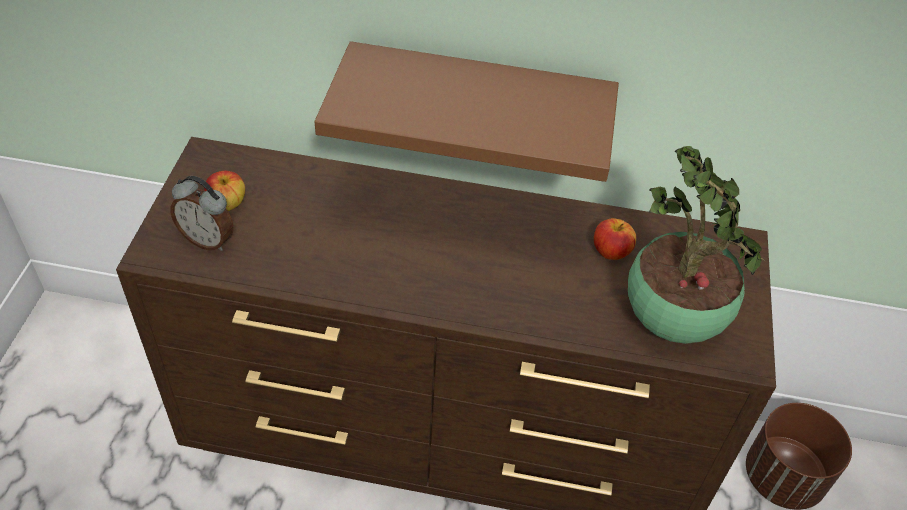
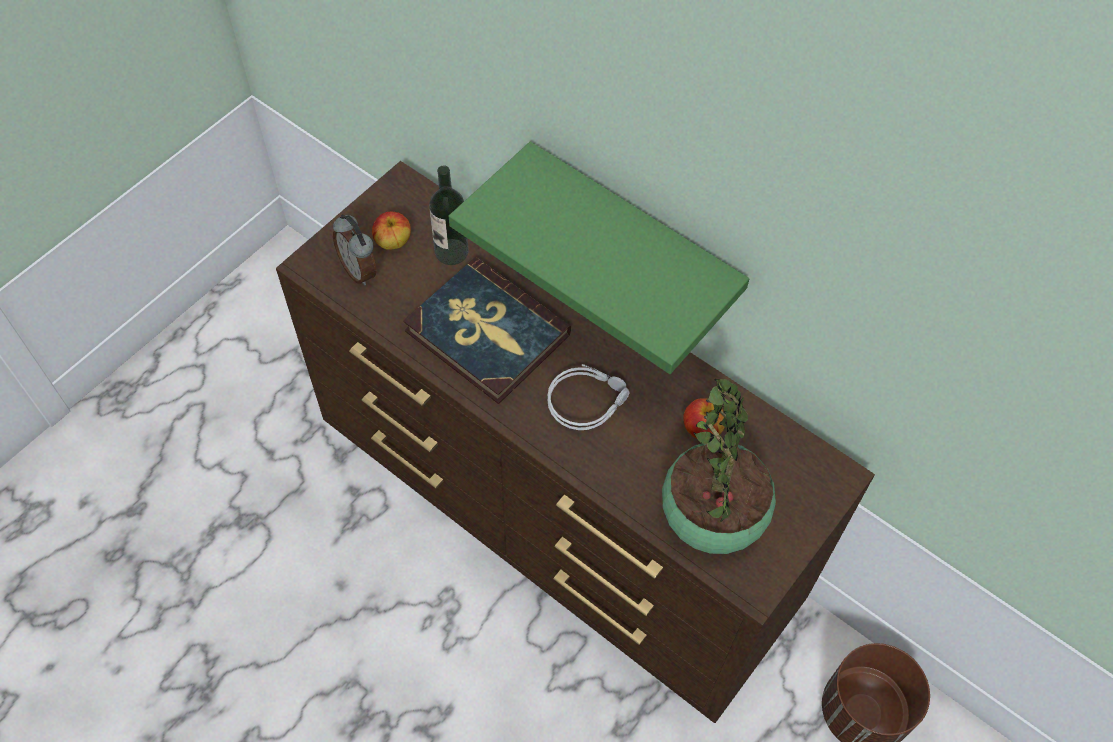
camera: 30 degrees right, 10 degrees up
brown shelf [315,41,619,182] -> green shelf [449,141,750,374]
none -> book [403,257,571,404]
none -> bottle [429,165,469,265]
none -> grey headphones [547,364,630,430]

